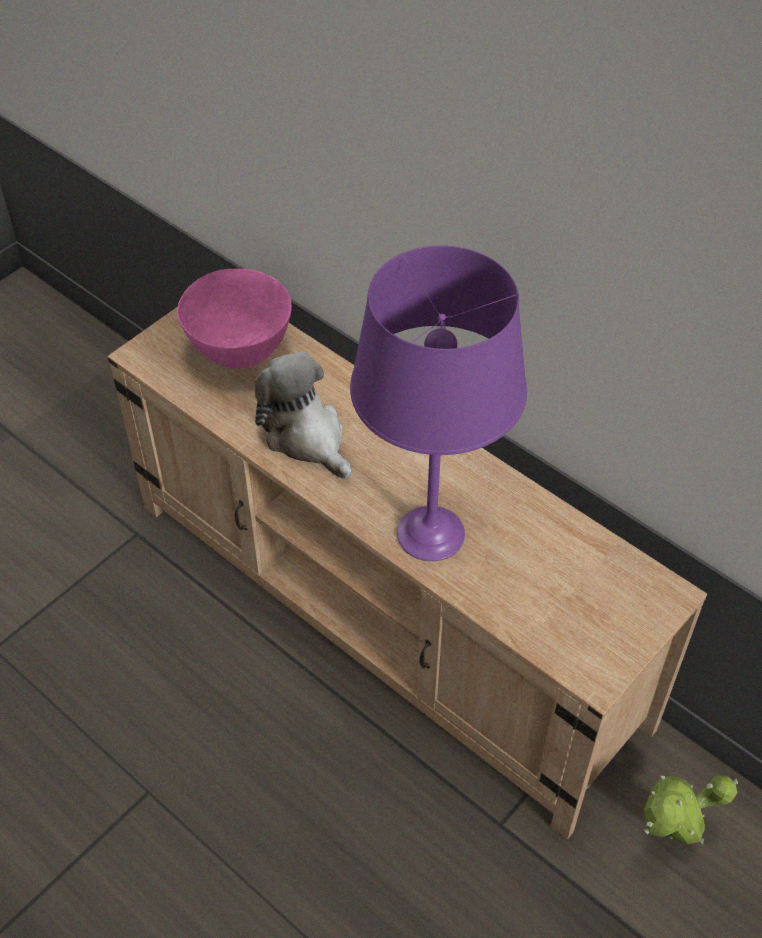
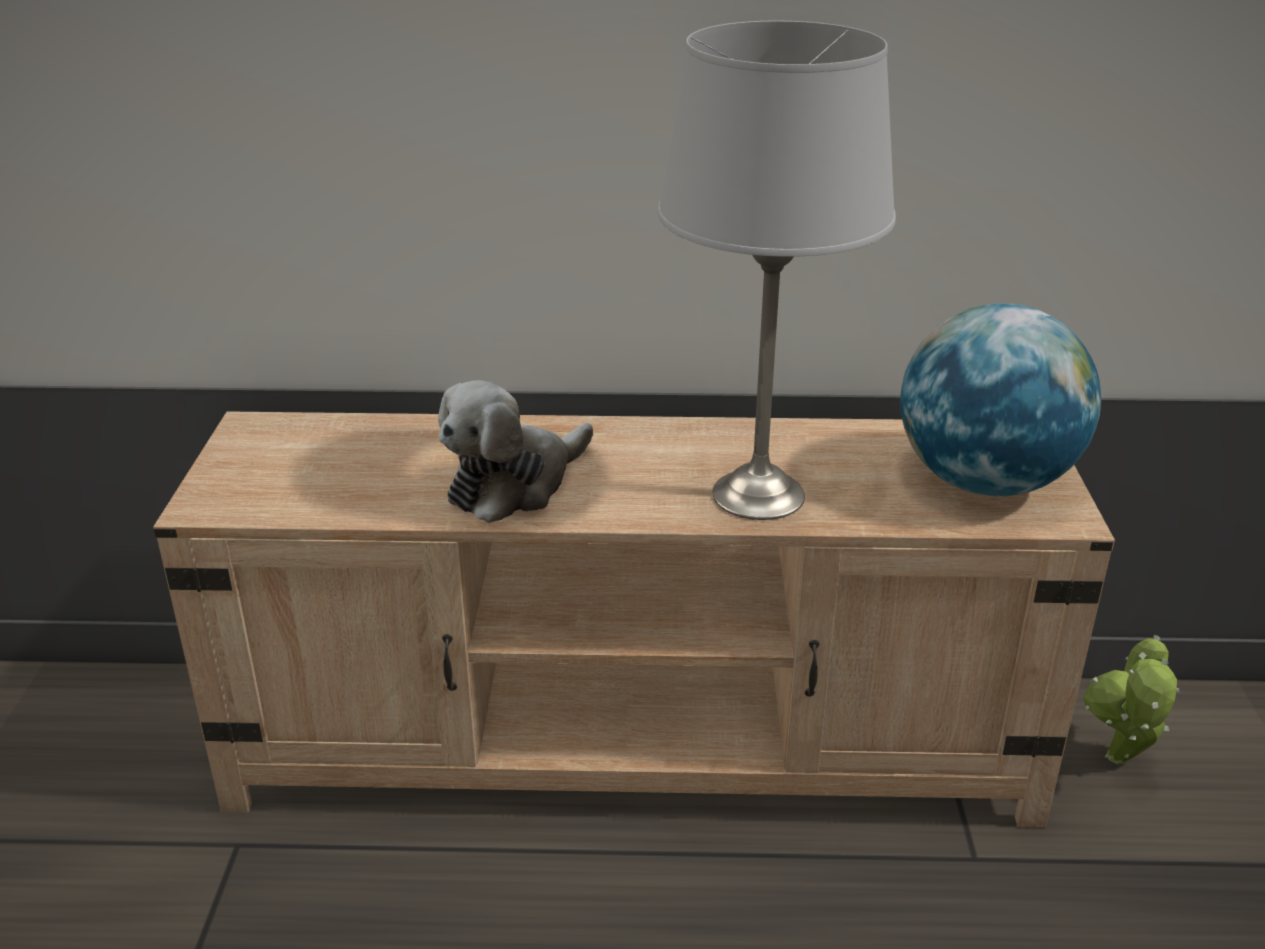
camera: 40 degrees left, 20 degrees down
pink bowl [177,269,292,369] -> none
plush toy [254,352,351,479] -> plush toy turned 60 degrees counterclockwise [438,380,593,523]
purple table lamp [350,245,527,561] -> grey table lamp [657,21,896,520]
none -> globe [900,303,1101,496]

